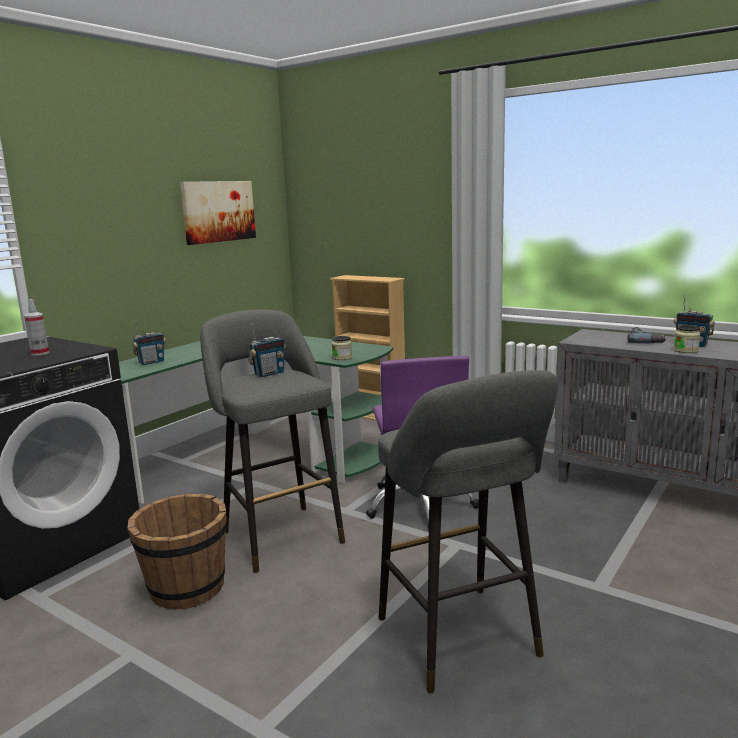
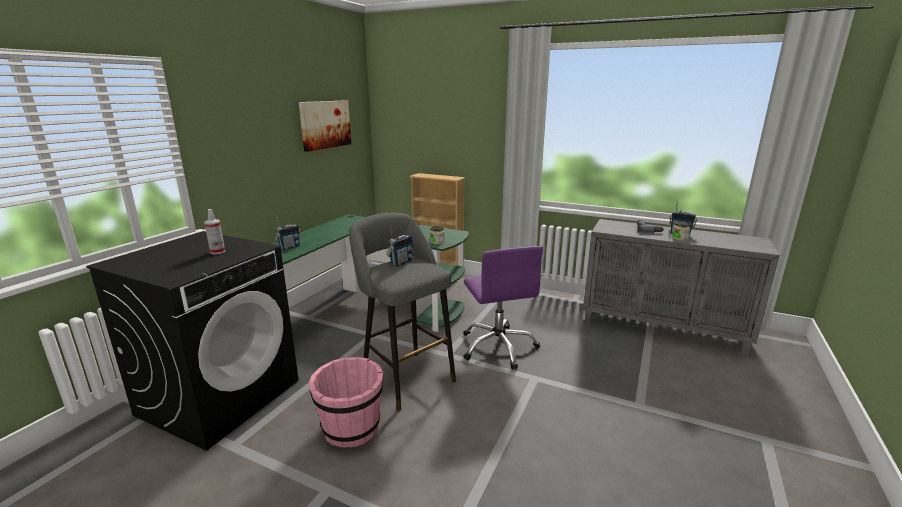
camera: 10 degrees left, 5 degrees up
brown bucket [127,494,227,610] -> pink bucket [308,357,383,448]
grey stool [378,370,558,693] -> none

